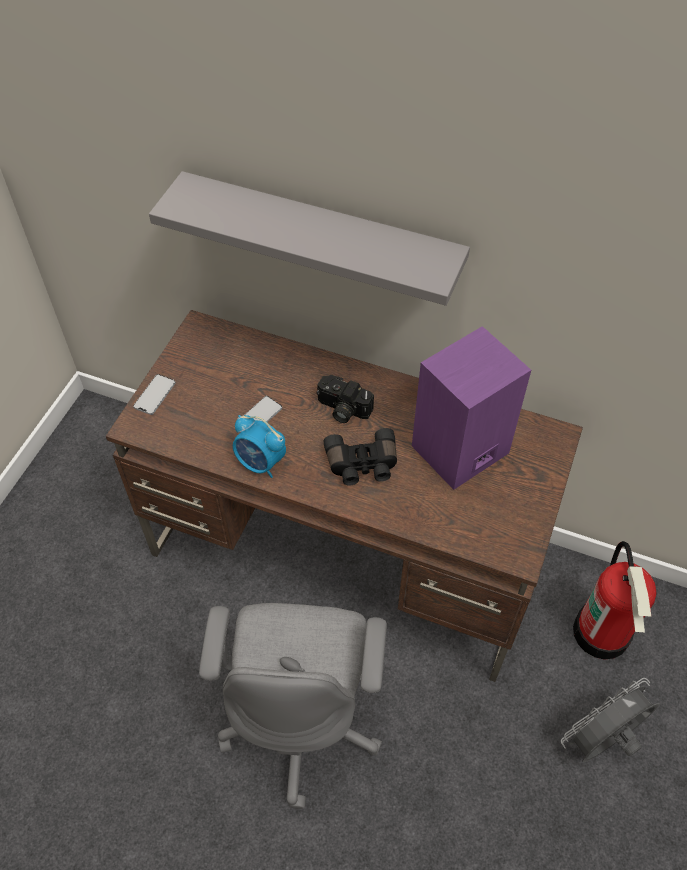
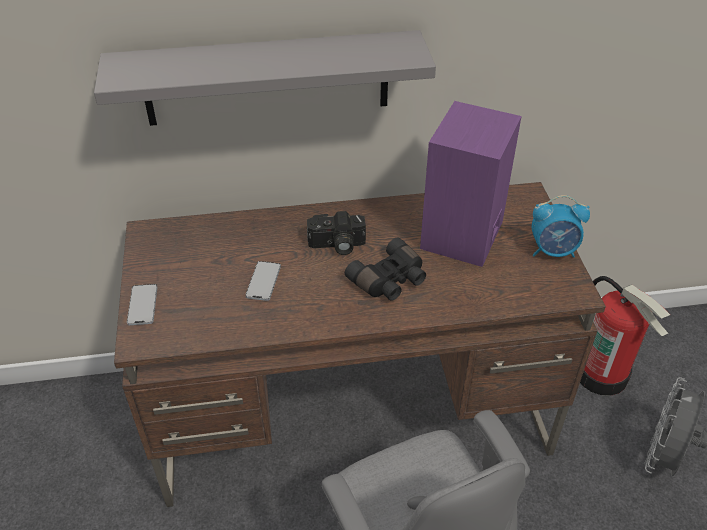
camera: 30 degrees left, 10 degrees down
alarm clock [233,415,286,478] -> alarm clock moved to [532,195,590,258]

